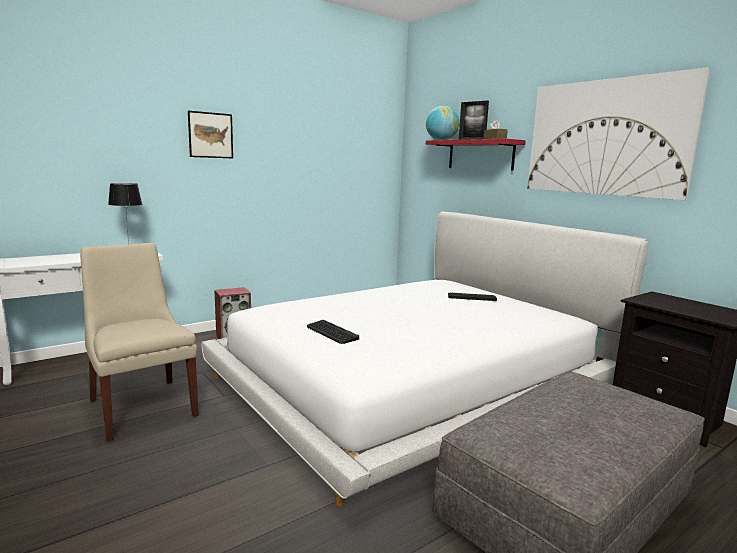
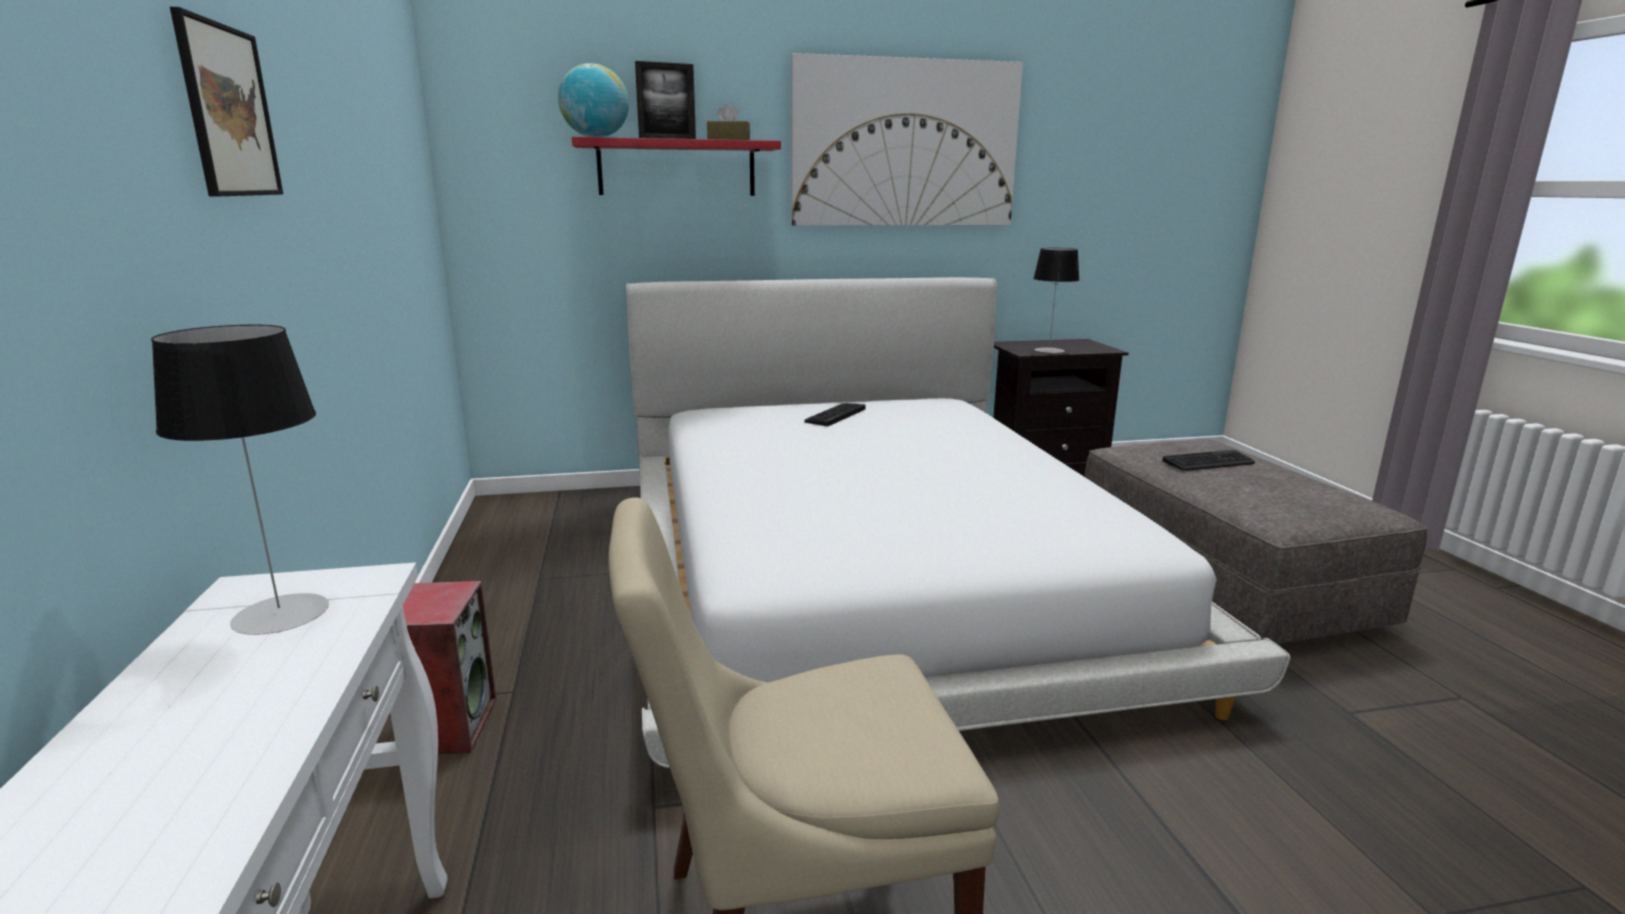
camera: 65 degrees left, 5 degrees up
keyboard [307,320,359,344] -> keyboard moved to [1162,450,1255,471]
none -> table lamp [1033,248,1079,353]

